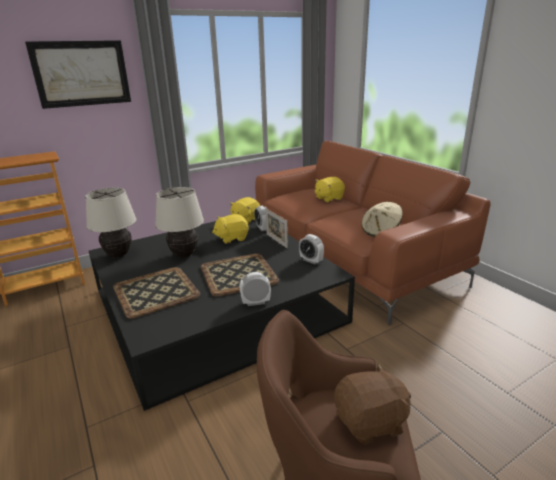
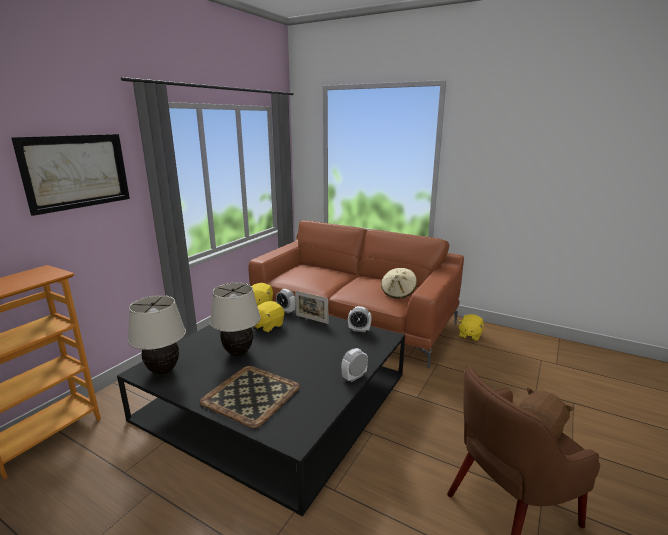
camera: 30 degrees left, 5 degrees down
tray [201,254,279,297] -> none
yellow plush toy [315,177,345,203] -> yellow plush toy moved to [458,314,484,341]

